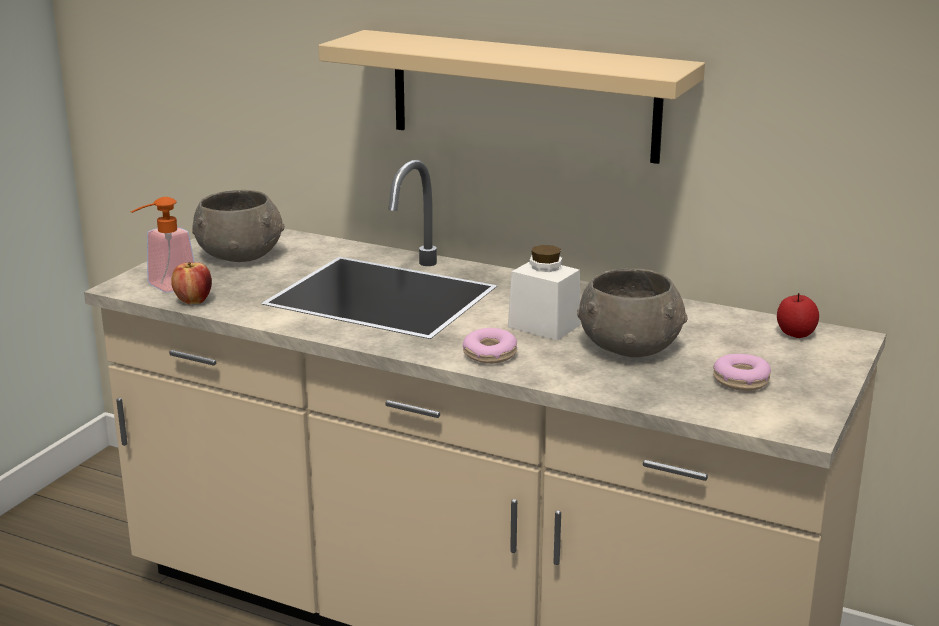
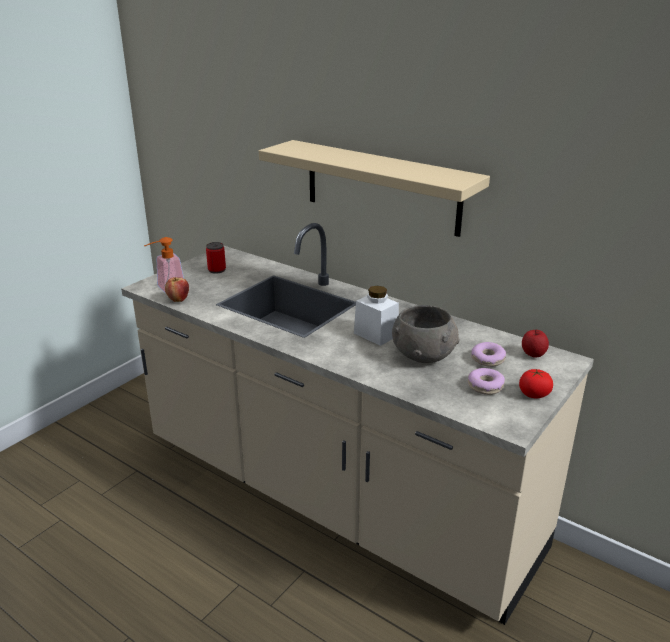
camera: 10 degrees right, 5 degrees up
grey bowl [192,190,284,262] -> can [206,242,226,274]
donut [463,328,517,364] -> donut moved to [471,342,506,367]
none -> tomato [519,369,553,399]

